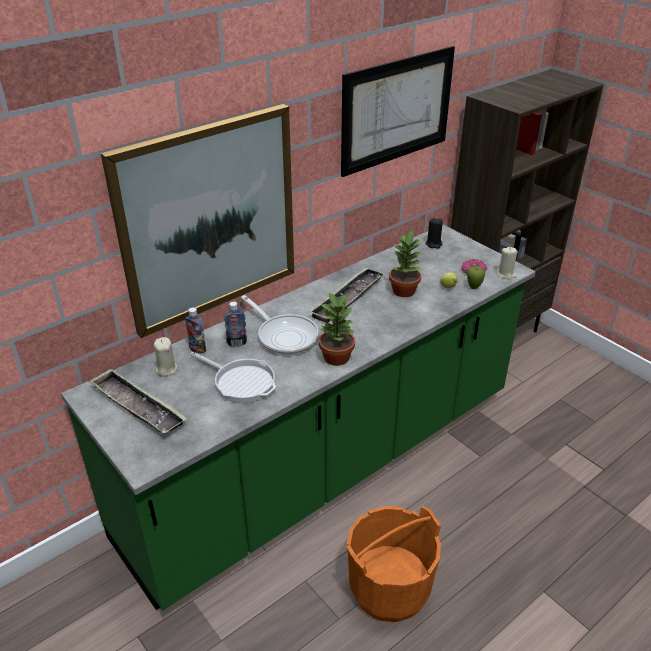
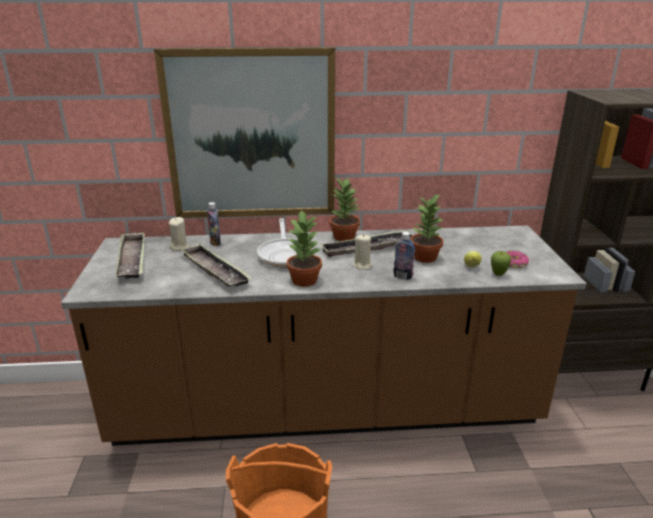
camera: 35 degrees right, 10 degrees down
green counter [61,225,536,611] -> brown counter [61,226,587,446]
frying pan [190,352,276,403] -> tray [179,244,252,286]
bottle [224,302,247,347] -> bottle moved to [393,232,415,280]
picture [341,46,455,177] -> none
black candle [425,218,443,249] -> none
beige candle [496,247,518,279] -> beige candle moved to [353,234,372,270]
none -> potted plant [329,178,360,241]

